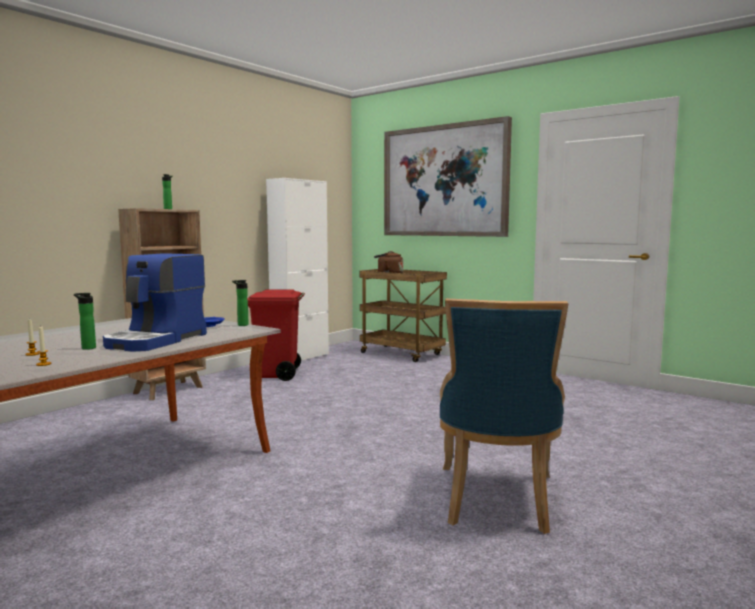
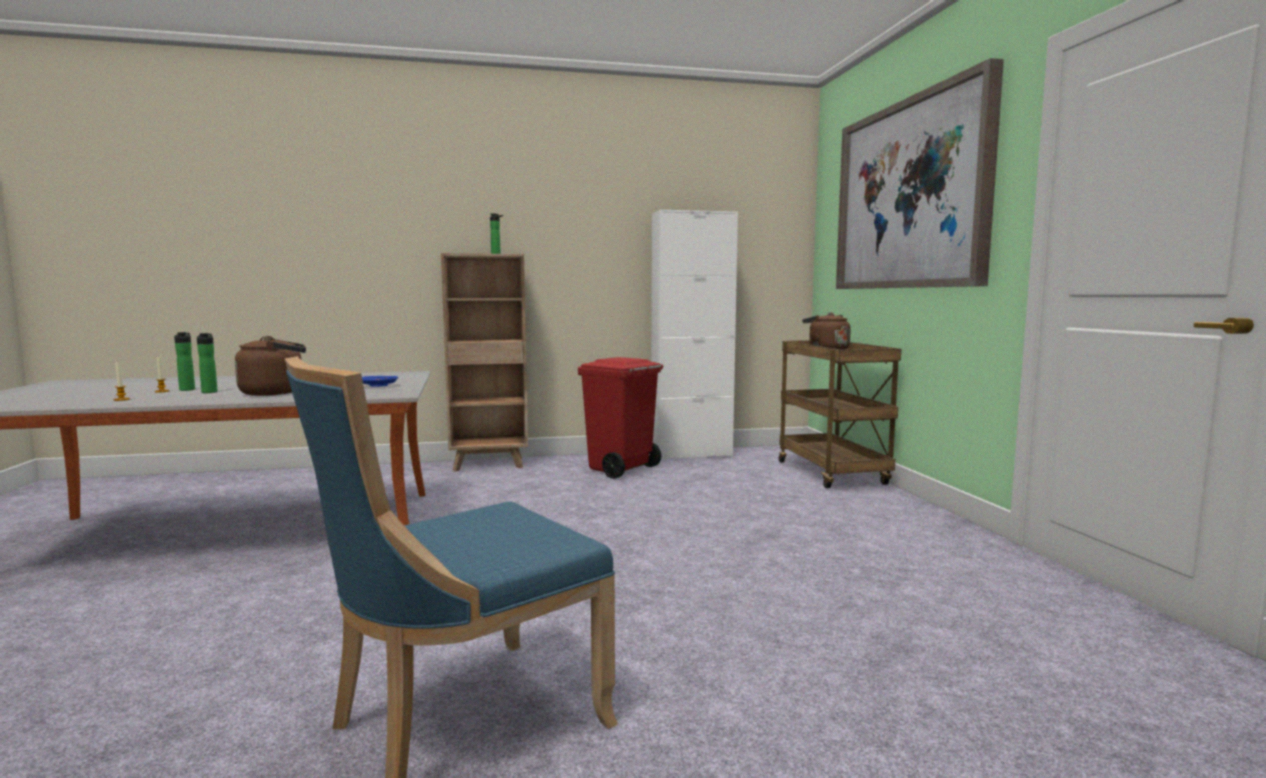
camera: 40 degrees right, 0 degrees up
coffee machine [103,253,207,352] -> brown kettle [235,336,306,396]
bottle [232,280,249,326] -> bottle moved to [174,332,195,391]

